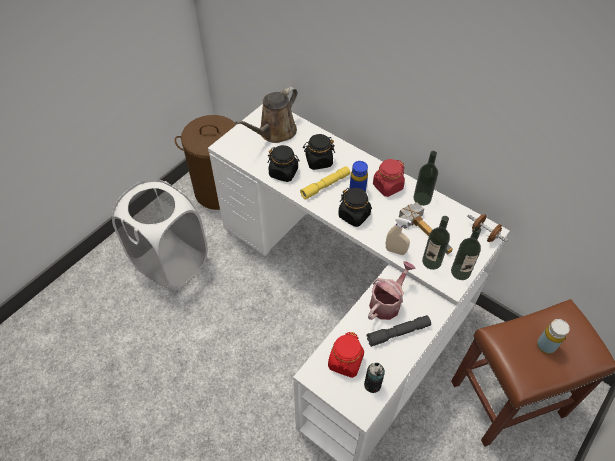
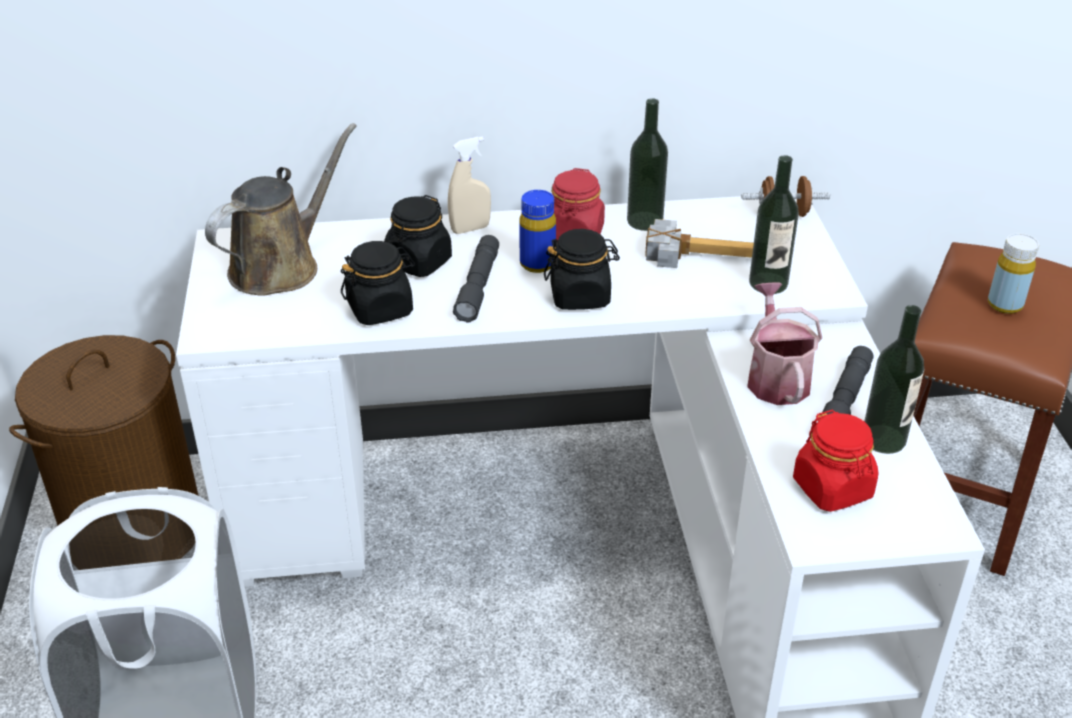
camera: 45 degrees left, 15 degrees down
brown watering can [235,86,297,143] -> brown watering can turned 135 degrees counterclockwise [205,123,357,296]
yellow flashlight [300,166,350,199] -> grey flashlight [453,235,499,323]
can [364,363,385,393] -> none
beige spray bottle [386,217,412,255] -> beige spray bottle moved to [448,136,491,234]
bottle [451,227,481,280] -> bottle moved to [864,305,924,454]

